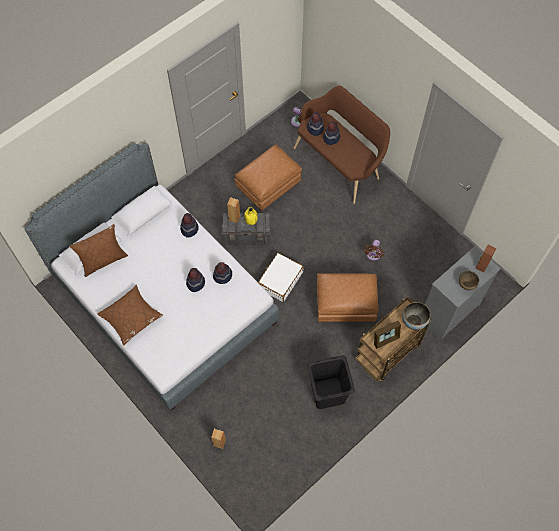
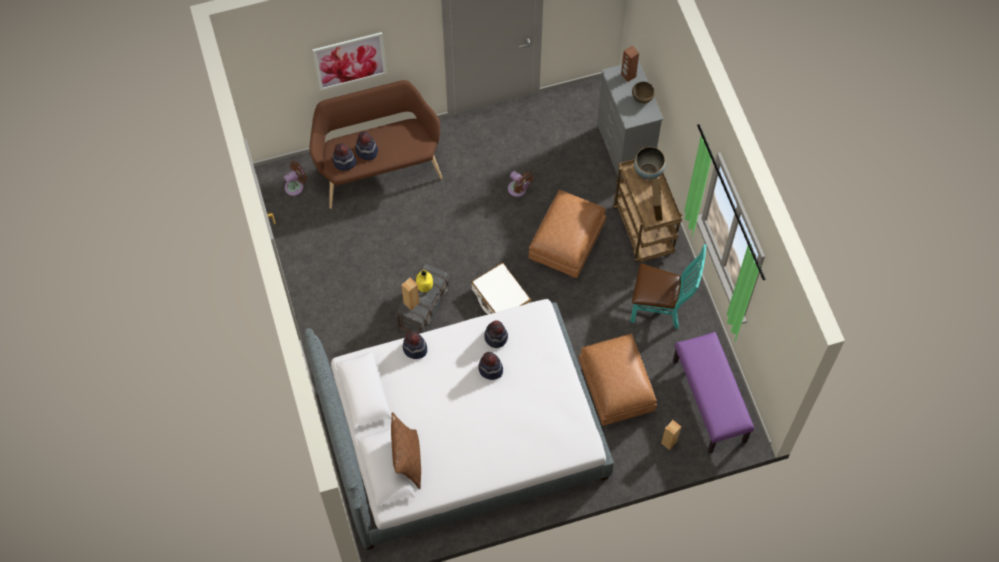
camera: 65 degrees left, 0 degrees up
brown pillow [97,285,163,346] -> none
brown ottoman [235,144,302,211] -> brown ottoman moved to [579,334,657,426]
black laundry basket [307,355,355,409] -> turquoise chair [630,244,706,329]
none -> picture [312,32,387,91]
none -> purple bench [673,332,754,454]

